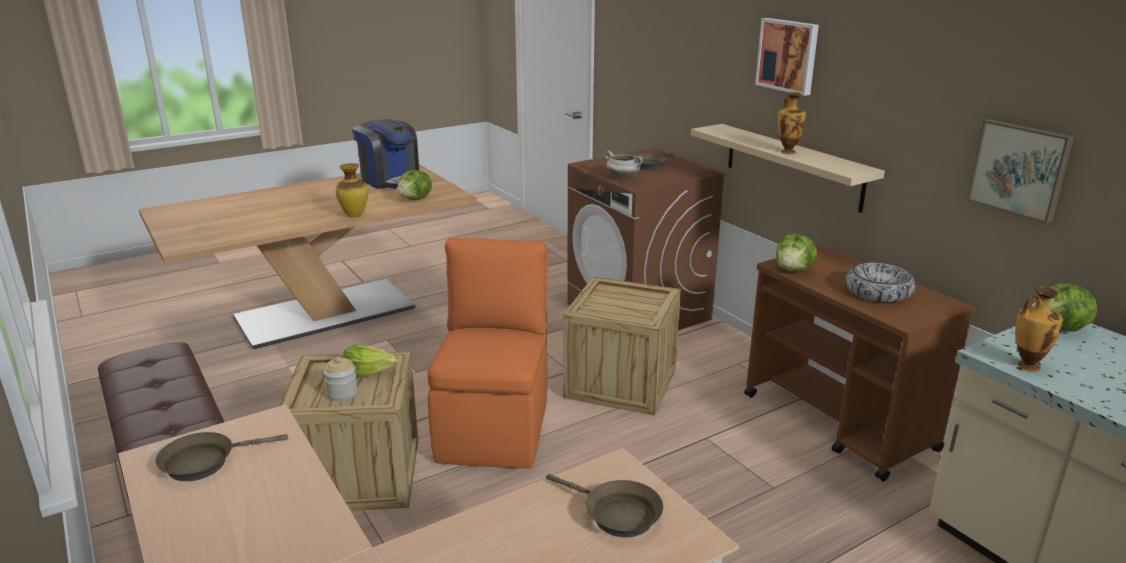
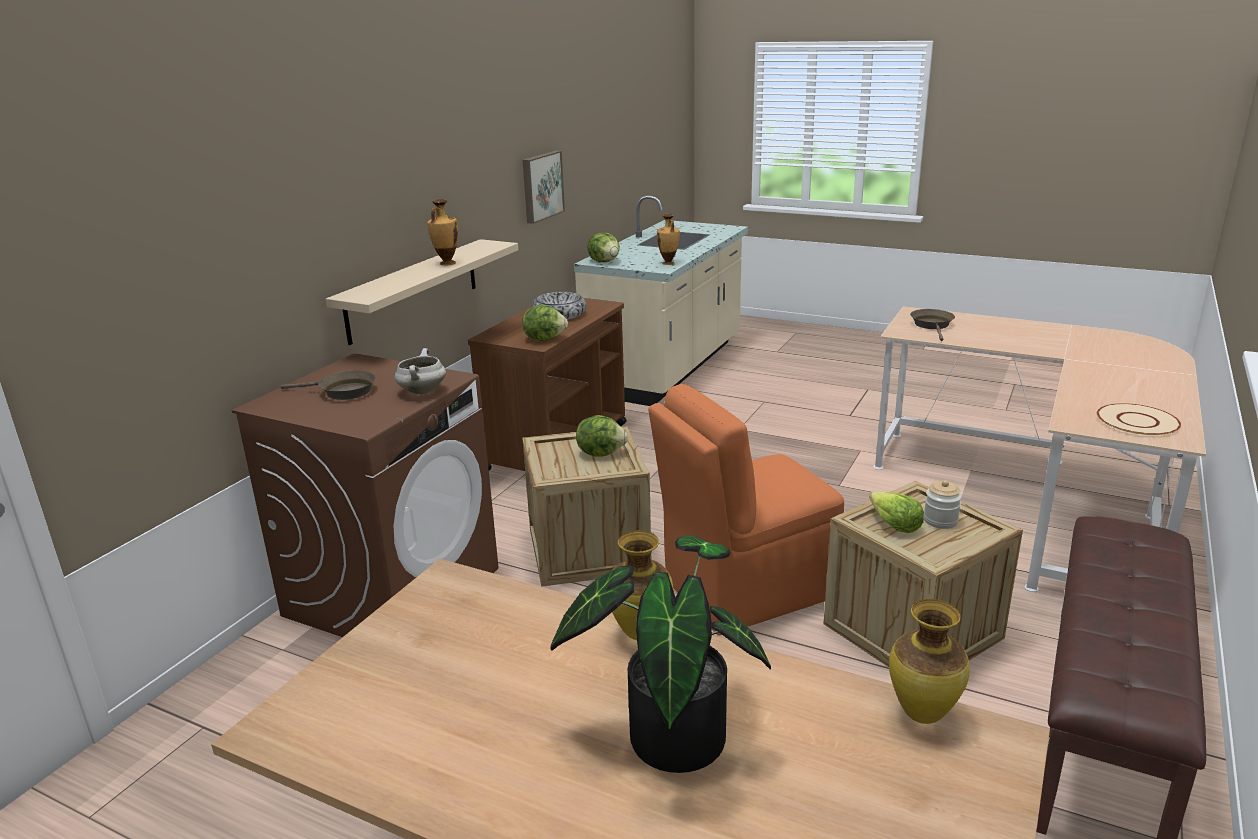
camera: 120 degrees left, 0 degrees up
brown frying pan [155,432,288,481] -> beige plate [1097,403,1181,436]
coffee machine [352,119,419,189] -> none
lettuce [397,170,432,200] -> lettuce moved to [576,415,628,457]
picture [755,18,819,96] -> none
none -> potted plant [550,536,771,773]
none -> vase [889,599,970,724]

